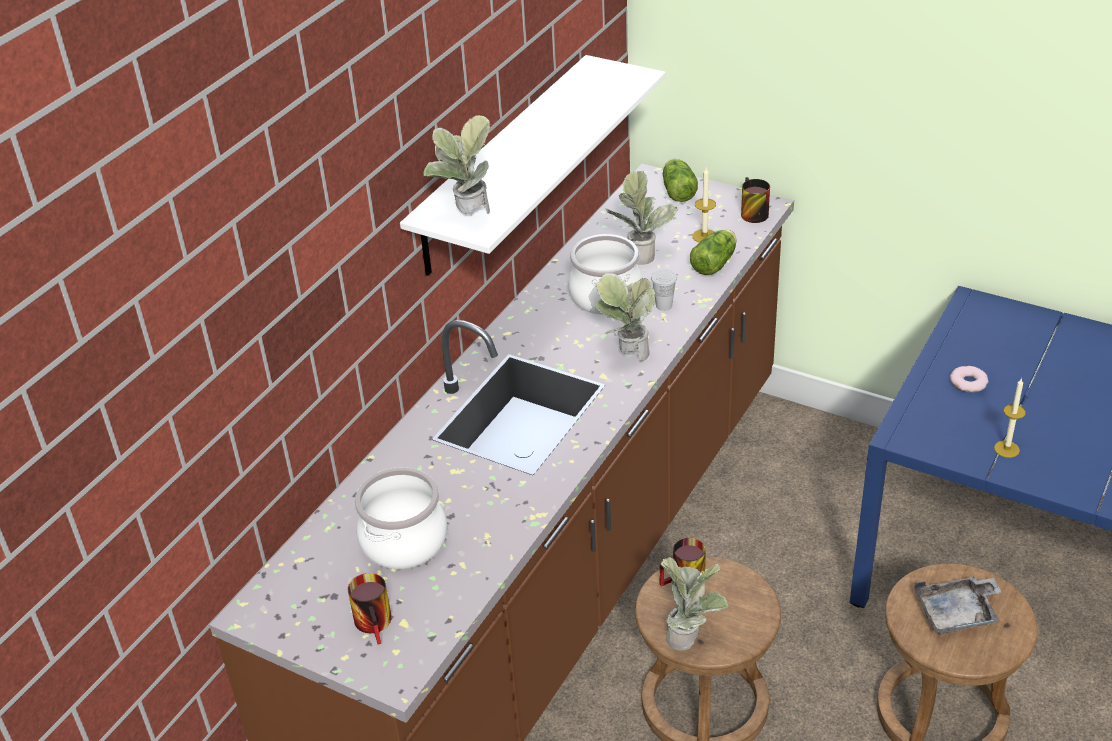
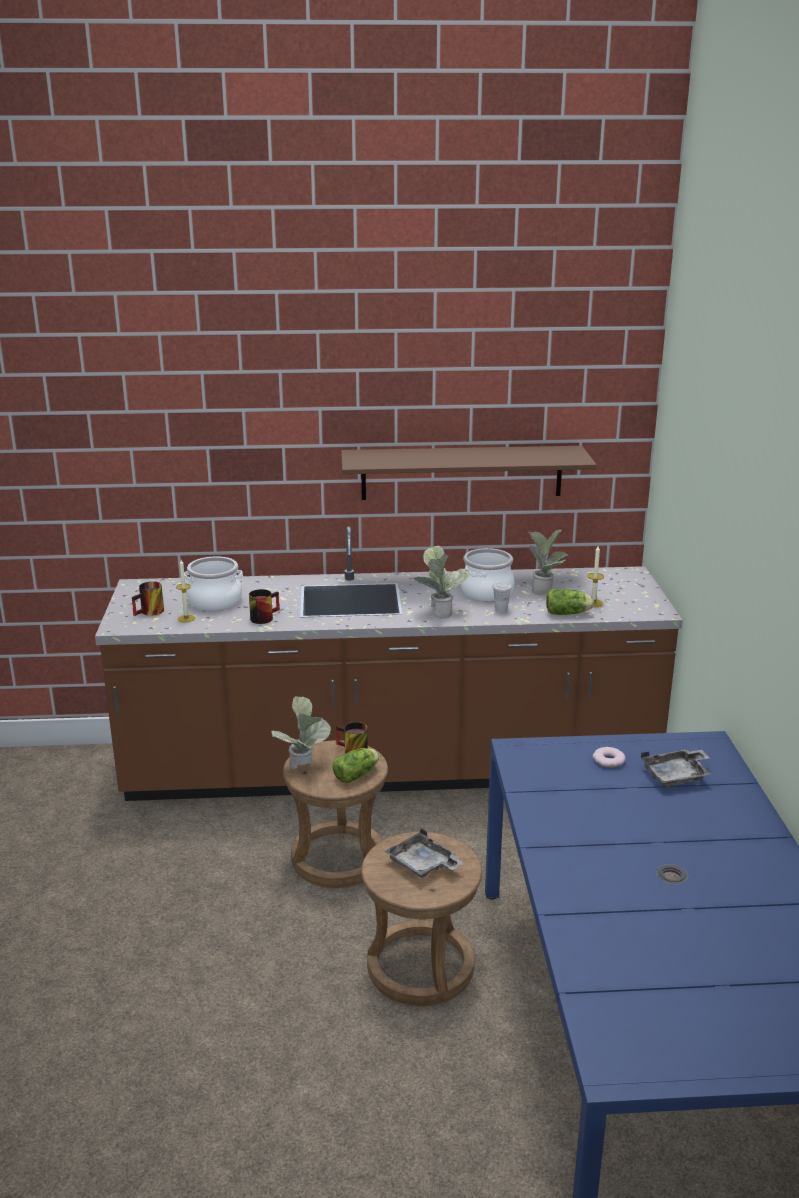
camera: 55 degrees right, 15 degrees down
white shelf [400,55,665,276] -> brown shelf [341,446,597,500]
potted plant [424,115,490,214] -> none
lettuce [663,159,698,202] -> lettuce moved to [332,748,379,783]
mug [741,177,770,223] -> mug moved to [249,589,280,624]
candle [994,378,1026,458] -> candle moved to [176,560,195,622]
none -> grey tray [641,749,712,787]

